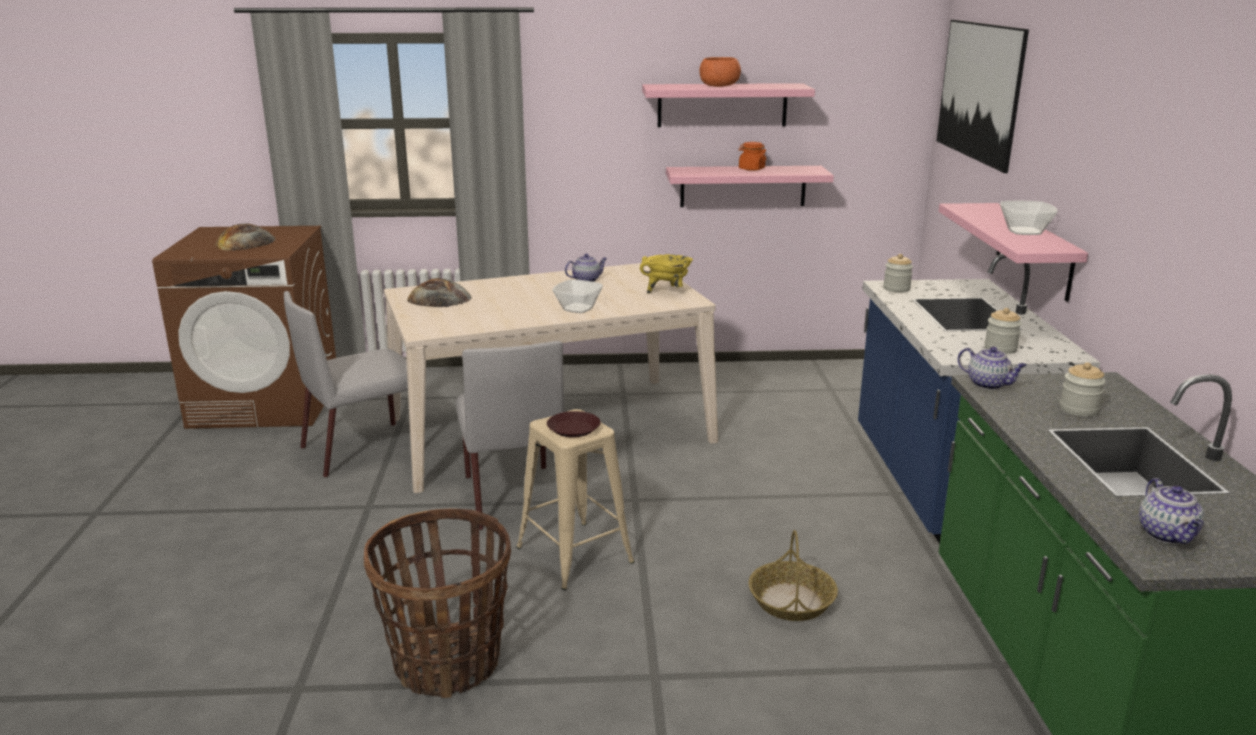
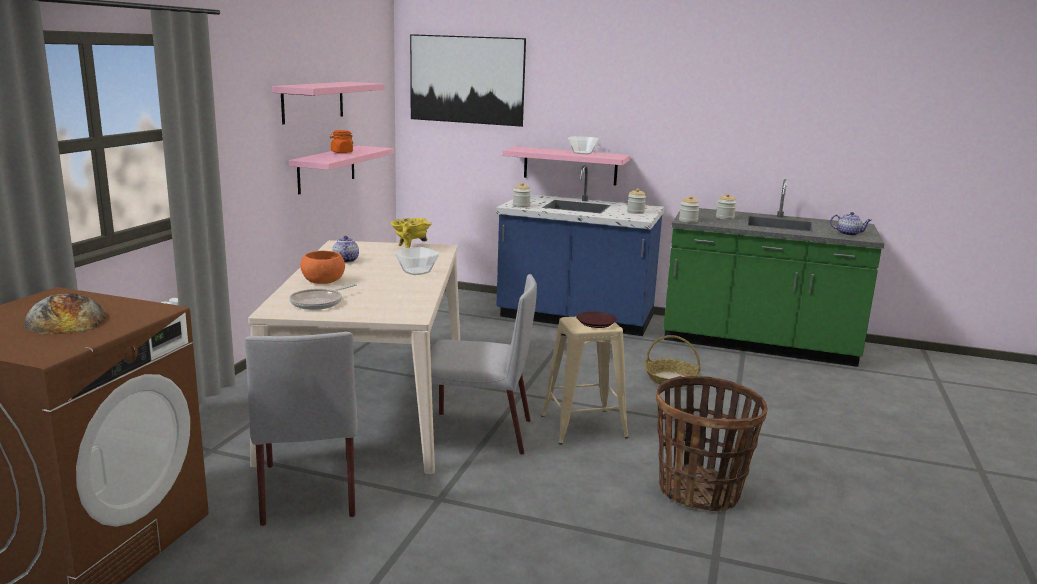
camera: 70 degrees left, 5 degrees down
bread [407,278,472,307] -> frying pan [289,284,357,310]
orange bowl [699,57,741,87] -> orange bowl moved to [300,251,345,284]
teapot [958,347,1027,390] -> jar [679,196,700,223]

